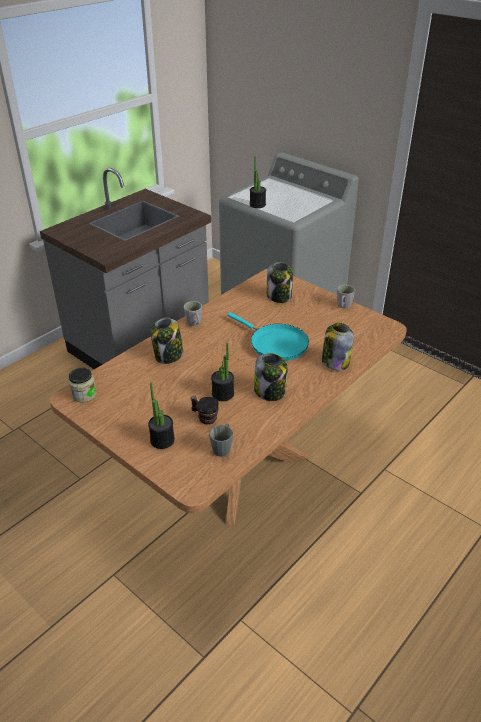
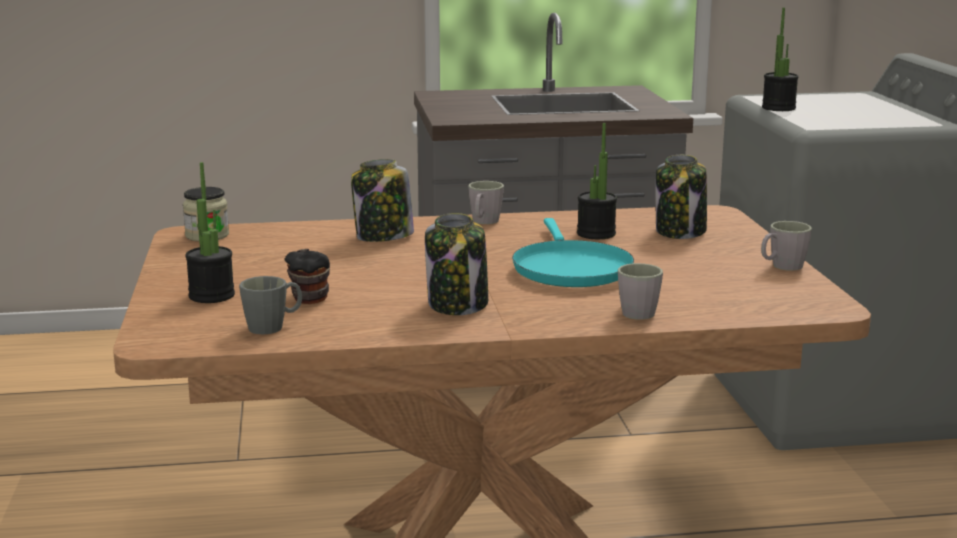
camera: 40 degrees right, 20 degrees down
potted plant [211,343,234,401] -> potted plant moved to [577,123,617,239]
jar [322,323,354,370] -> grey mug [618,263,663,320]

